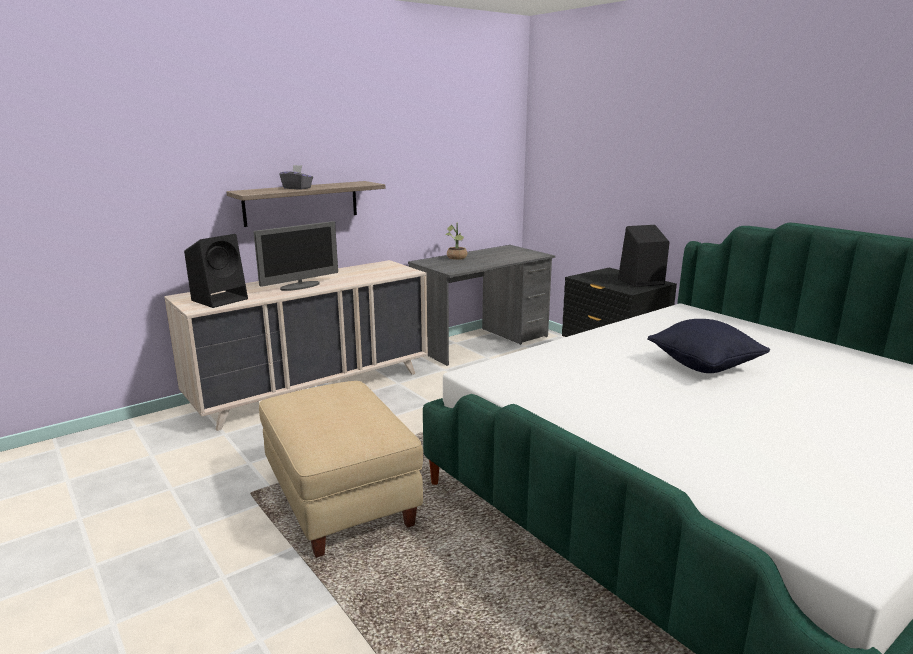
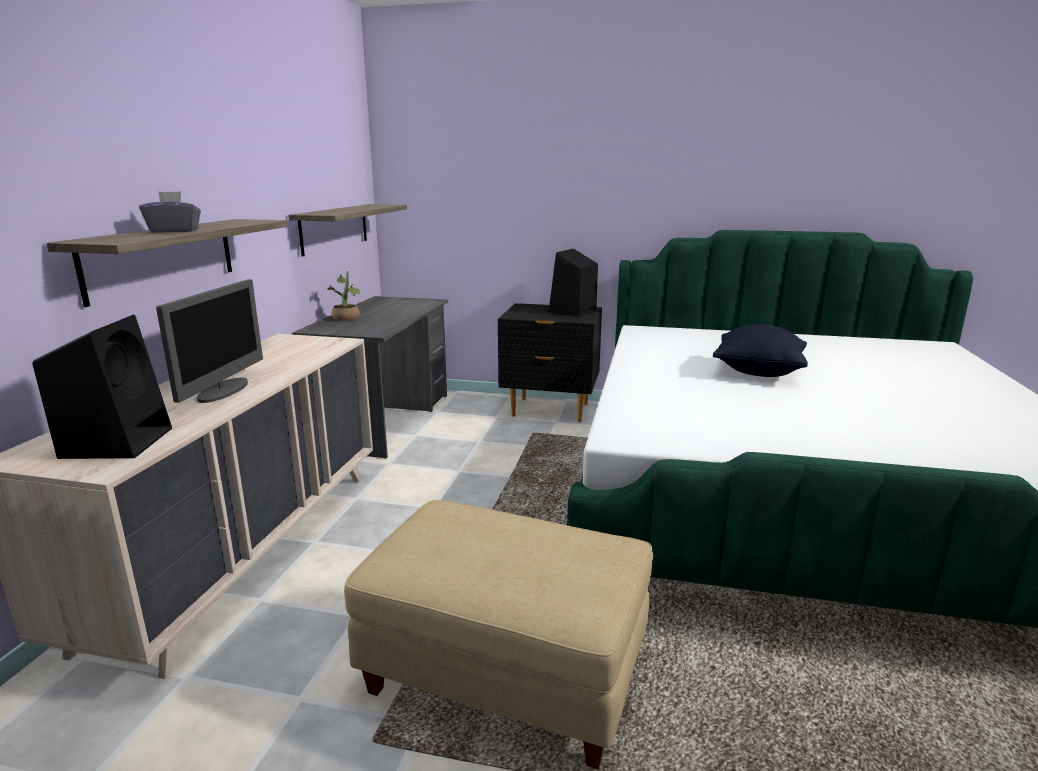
camera: 40 degrees left, 0 degrees up
none -> shelf [288,204,407,257]

